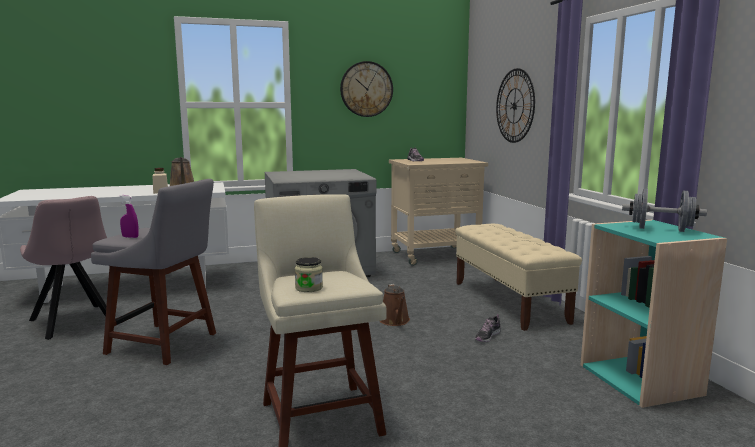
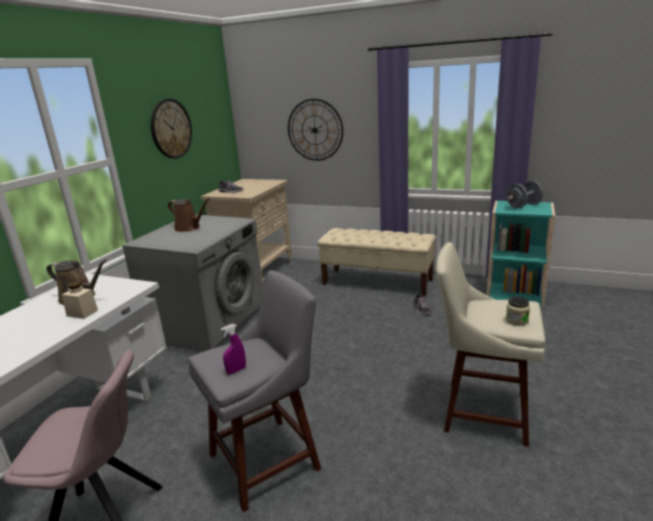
camera: 50 degrees left, 10 degrees up
brown watering can [380,284,410,326] -> brown watering can moved to [168,198,210,232]

